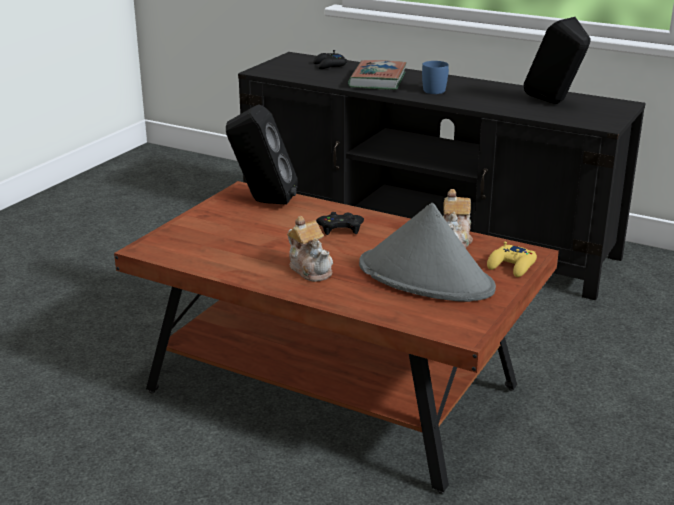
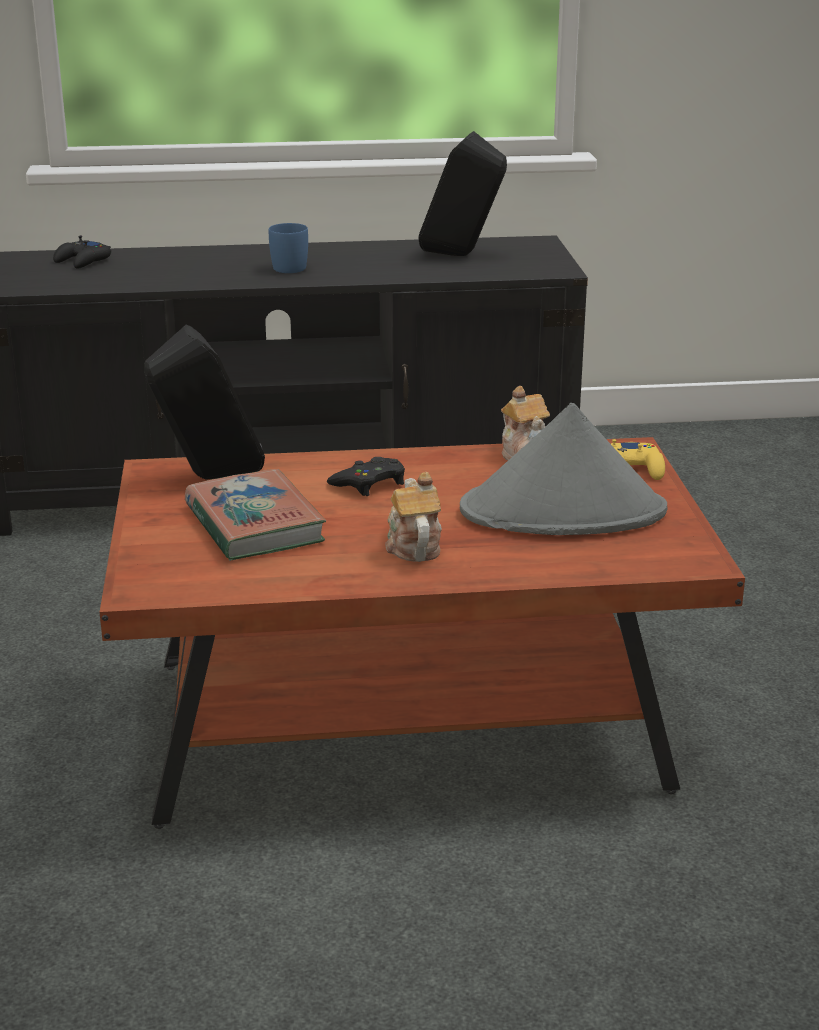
camera: 35 degrees left, 0 degrees up
teapot [287,216,333,282] -> teapot turned 120 degrees counterclockwise [385,472,442,562]
book [348,60,407,90] -> book moved to [185,469,326,561]

